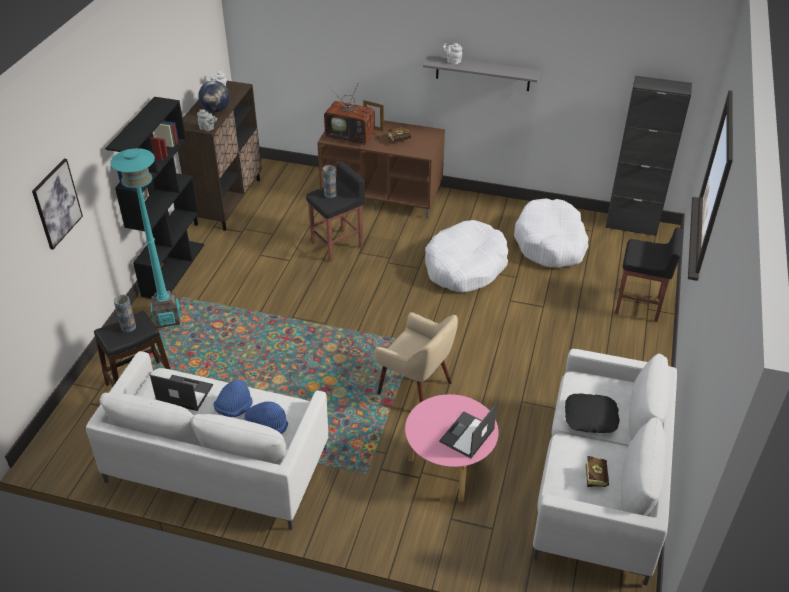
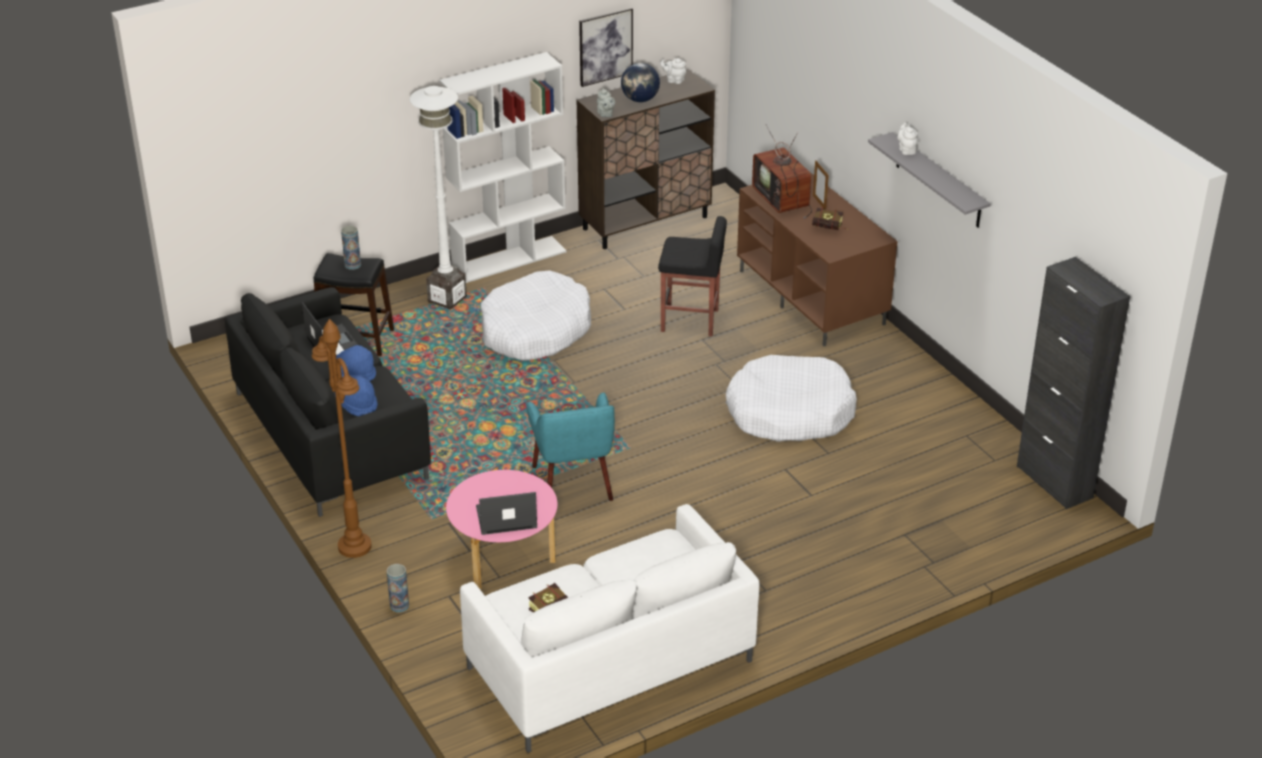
camera: 45 degrees right, 5 degrees down
picture [32,159,83,250] -> picture moved to [579,7,633,87]
white sofa [86,351,328,530] -> black sofa [225,287,431,517]
black bookcase [105,97,204,299] -> white bookcase [439,52,567,283]
turquoise floor lamp [110,148,181,329] -> white floor lamp [410,86,467,310]
vase [323,165,337,198] -> vase moved to [387,564,409,612]
beige armchair [374,312,458,403] -> turquoise armchair [526,393,615,501]
white dog bed [514,198,588,268] -> white dog bed moved to [481,270,591,361]
black pillow [565,393,620,433] -> none
black stool [615,228,683,322] -> none
none -> brown floor lamp [312,319,372,558]

